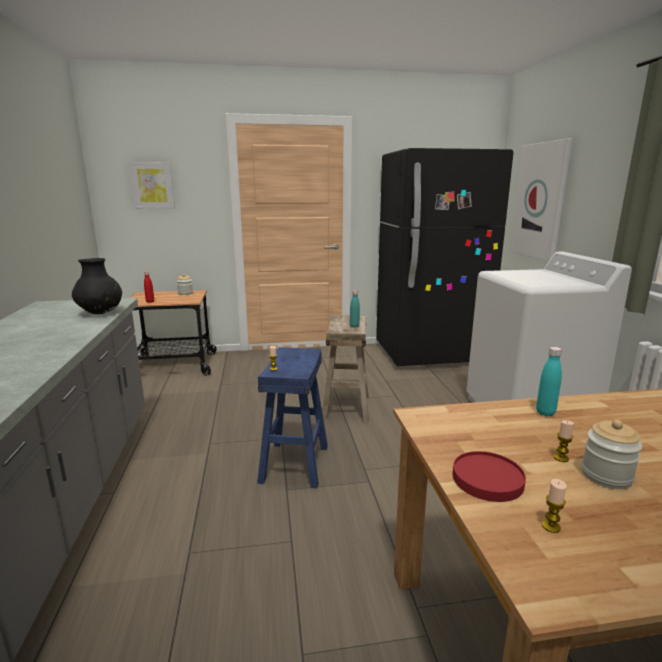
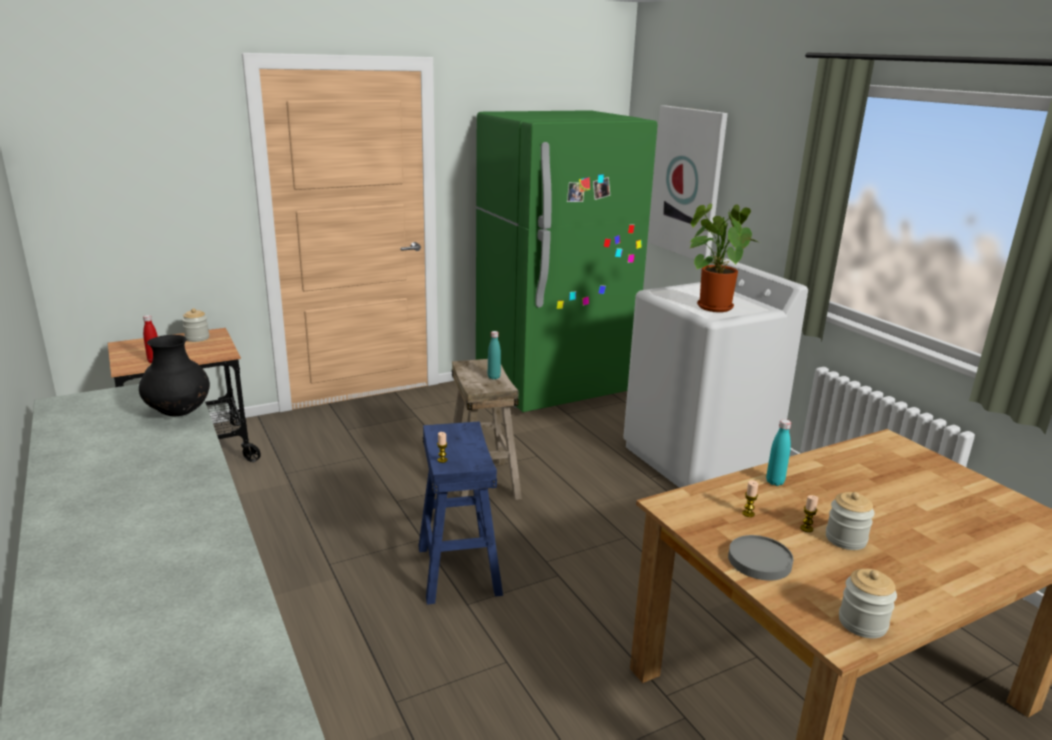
camera: 20 degrees left, 5 degrees up
picture [129,162,175,209] -> none
black fridge [376,148,514,366] -> green fridge [476,110,658,412]
red plate [453,451,526,502] -> grey plate [728,535,793,581]
candle [542,479,567,533] -> candle moved to [742,480,758,517]
none -> potted plant [690,204,760,312]
none -> jar [839,569,897,638]

